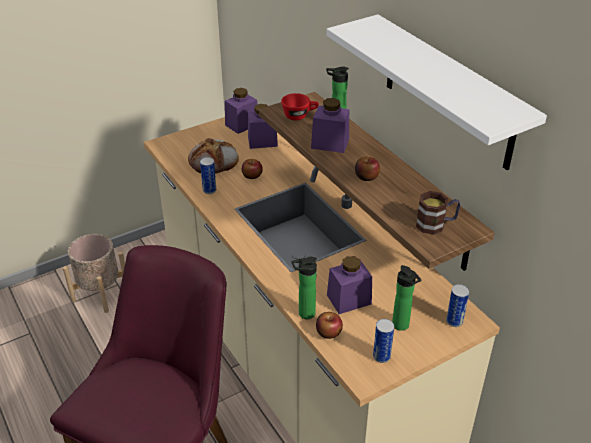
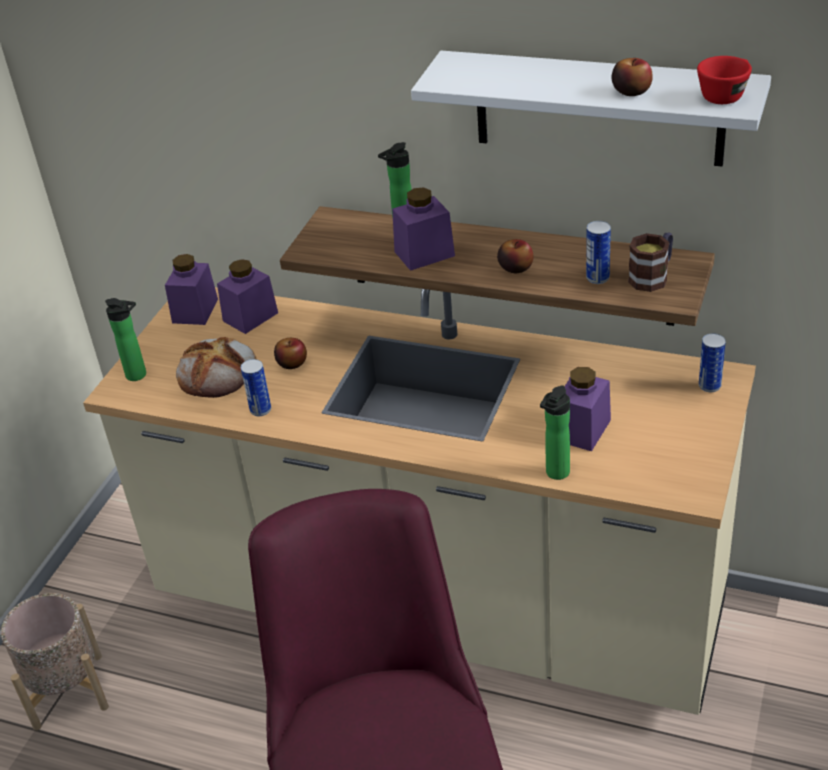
camera: 35 degrees left, 0 degrees up
red cup [281,93,319,120] -> red cup moved to [697,56,752,104]
apple [316,312,343,339] -> apple moved to [611,58,652,96]
can [373,319,394,363] -> can moved to [586,221,611,284]
bottle [392,265,421,331] -> bottle moved to [105,298,146,381]

